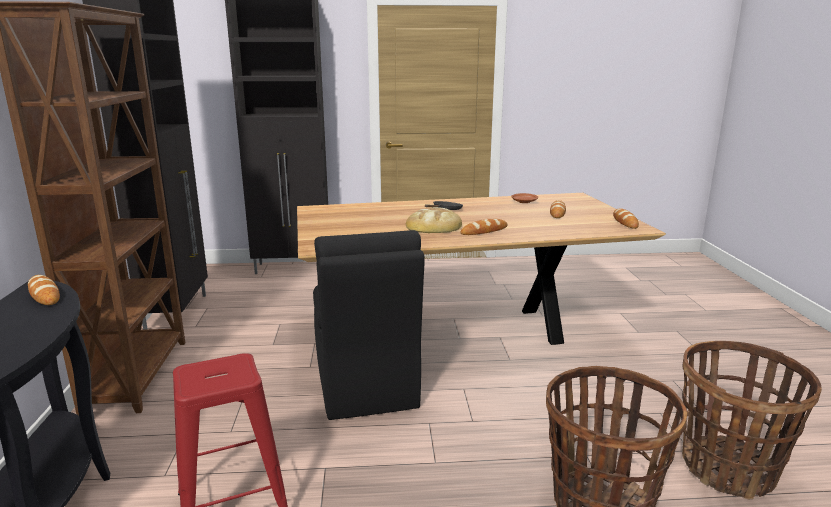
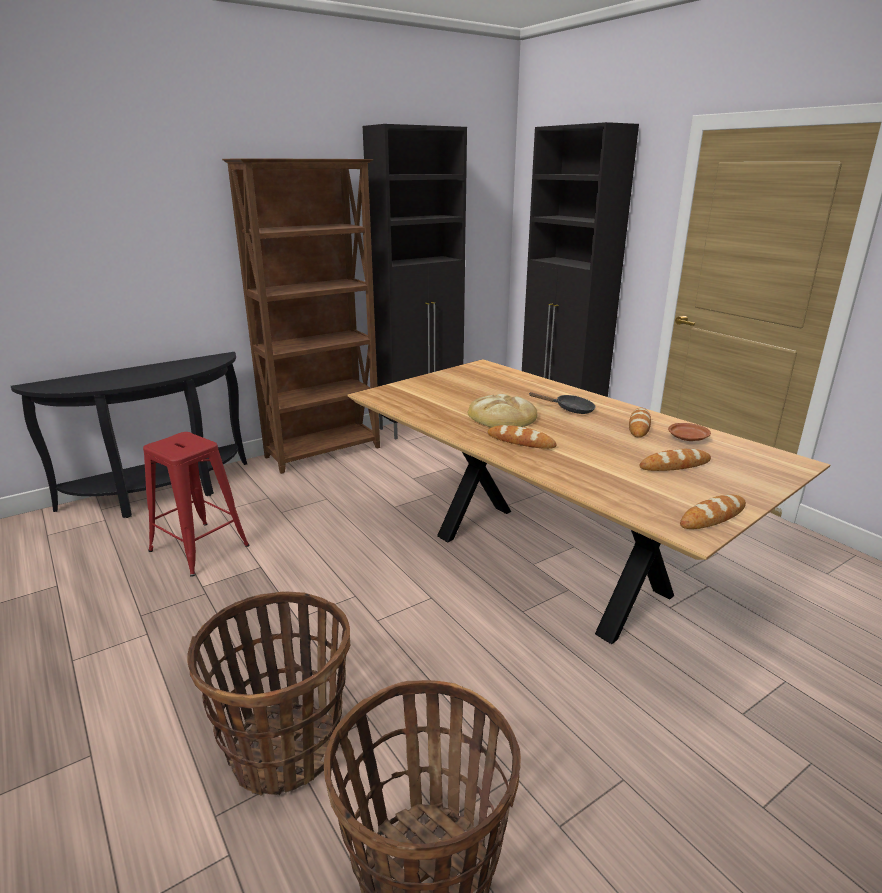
camera: 60 degrees right, 5 degrees up
bread [28,275,60,305] -> bread moved to [629,408,651,438]
black chair [313,230,425,420] -> none

